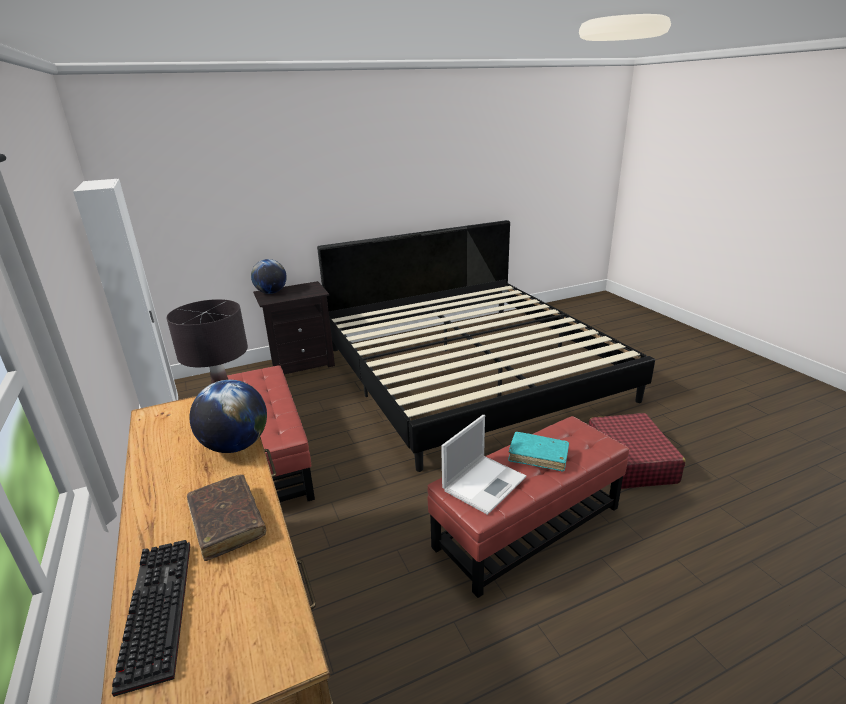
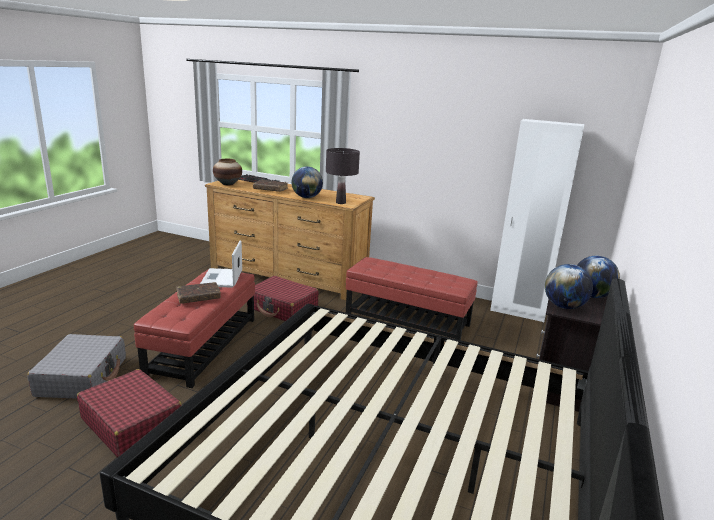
camera: 135 degrees right, 5 degrees down
turquoise book [508,432,569,471] -> brown book [176,282,221,304]
none -> grey suitcase [27,334,126,399]
none -> vase [213,159,242,185]
none -> red suitcase [254,276,319,321]
none -> globe [545,264,593,309]

